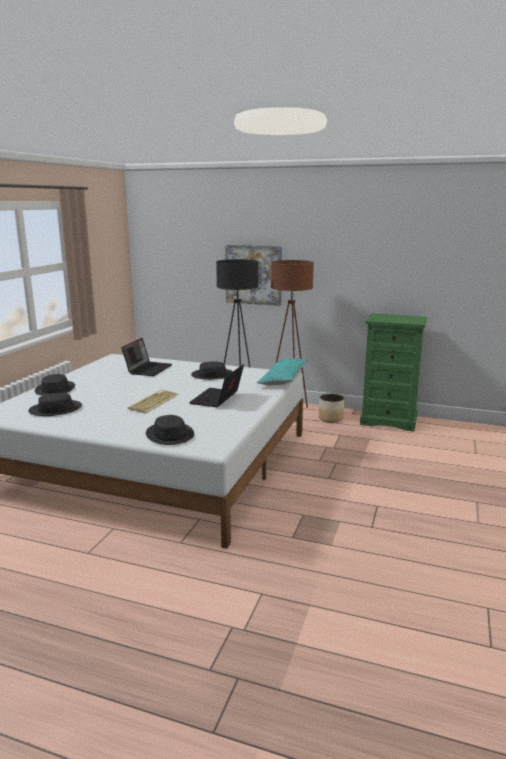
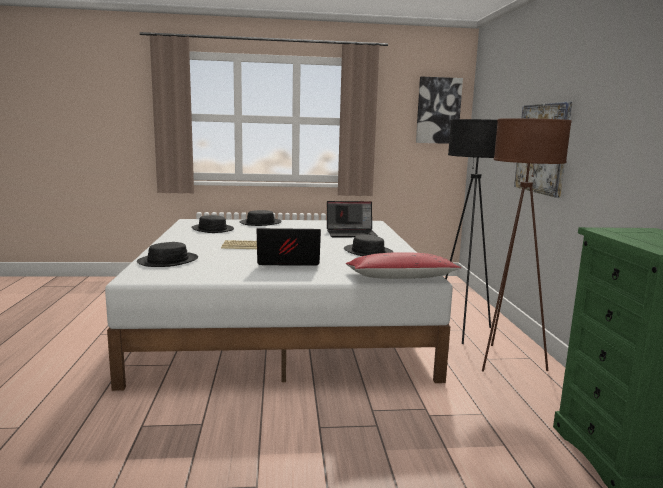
camera: 65 degrees right, 5 degrees down
turquoise pillow [257,358,308,385] -> red pillow [346,252,461,279]
planter [319,394,344,422] -> none
none -> picture [416,77,463,144]

